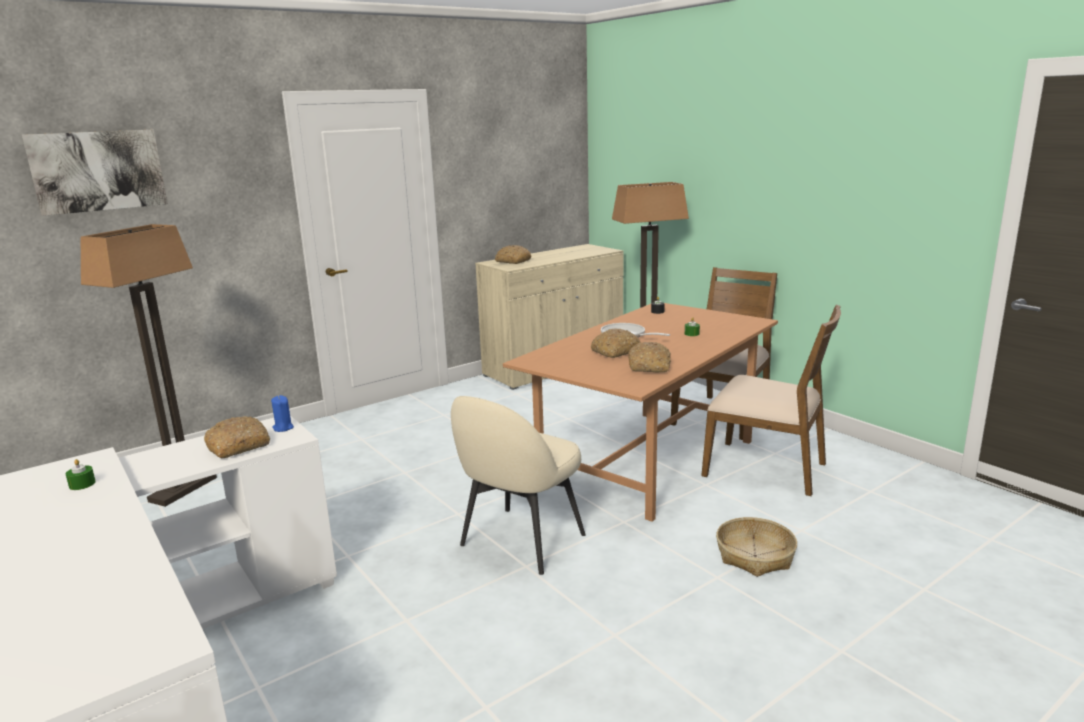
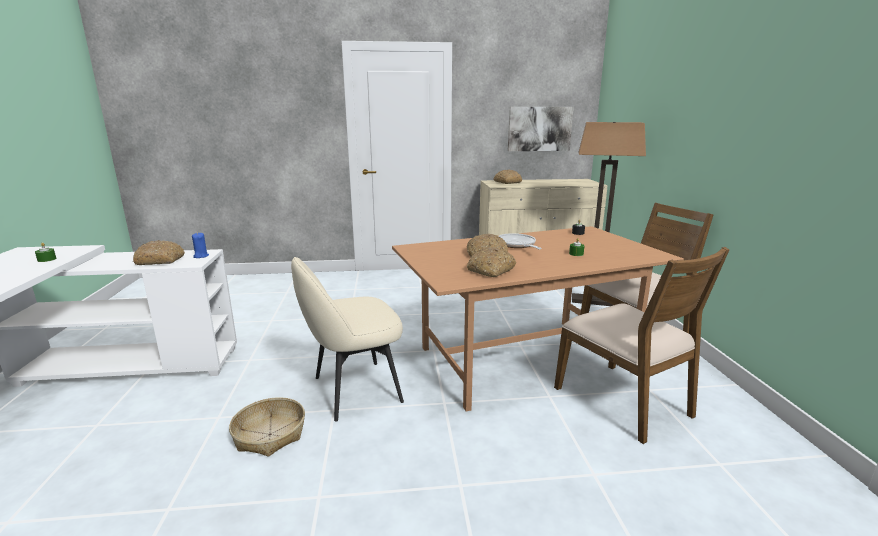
camera: 30 degrees right, 0 degrees up
picture [22,130,168,216] -> picture moved to [508,107,574,151]
floor lamp [81,224,217,507] -> none
basket [716,517,797,577] -> basket moved to [229,397,305,457]

